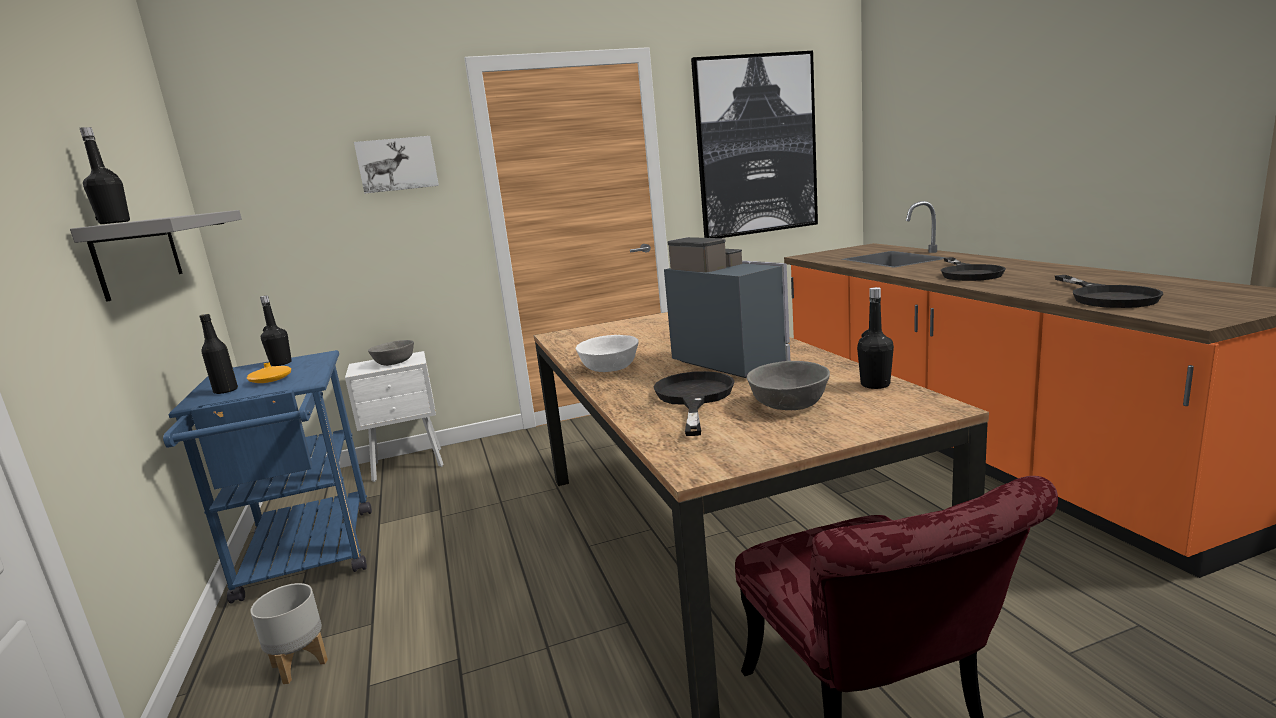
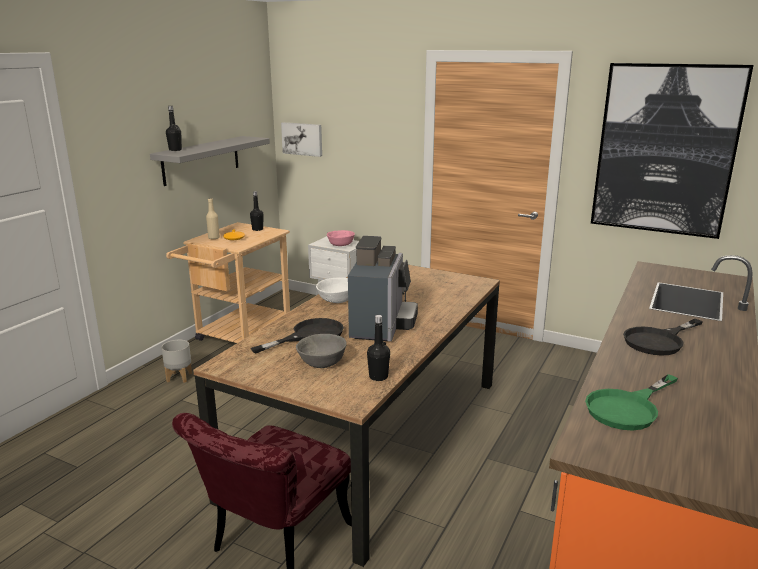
camera: 45 degrees right, 5 degrees up
blue cart [163,350,372,604] -> beige cart [166,222,290,343]
black bottle [199,314,238,394] -> beige bottle [206,198,220,240]
picture [354,136,439,194] -> picture moved to [281,122,322,157]
grey bowl [368,340,414,366] -> pink bowl [327,230,355,246]
black frying pan [1055,275,1164,308] -> green frying pan [585,374,678,430]

